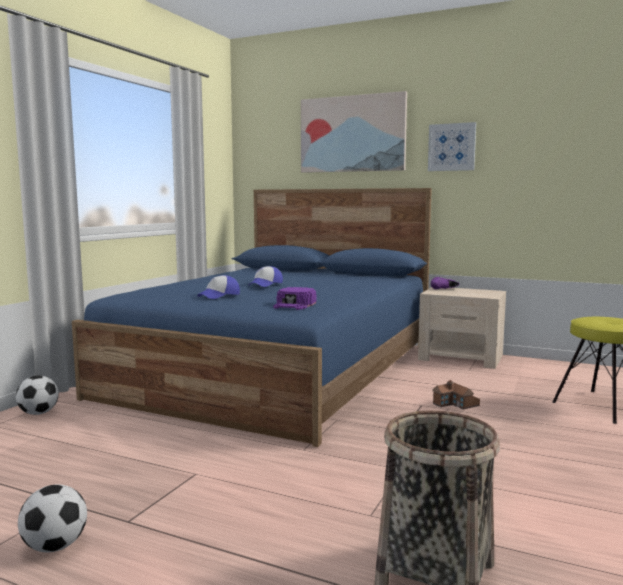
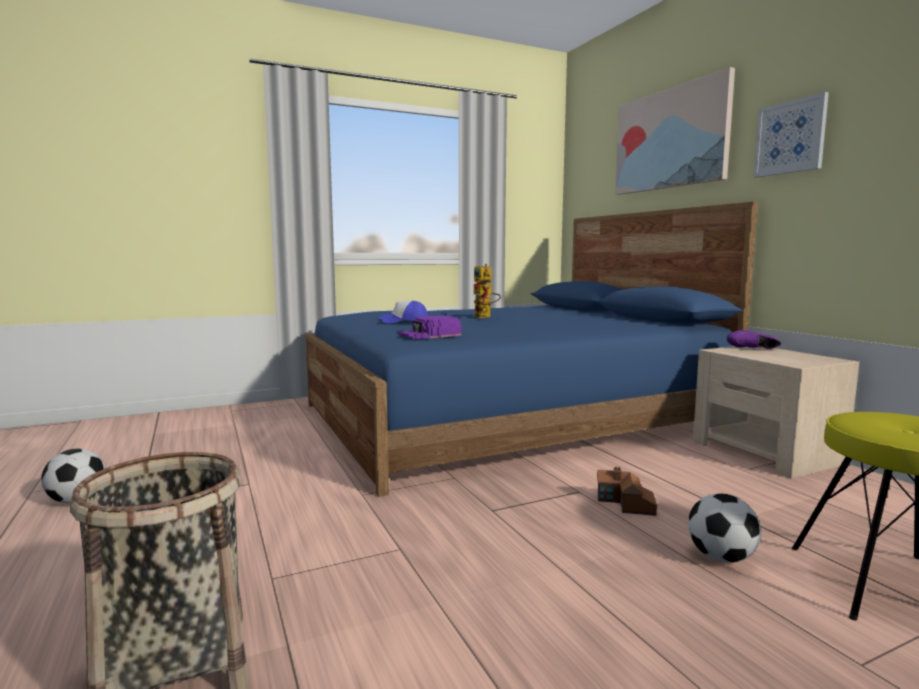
camera: 40 degrees right, 0 degrees up
football [16,375,59,415] -> football moved to [688,493,761,563]
cap [248,266,283,287] -> toy robot [473,264,501,318]

